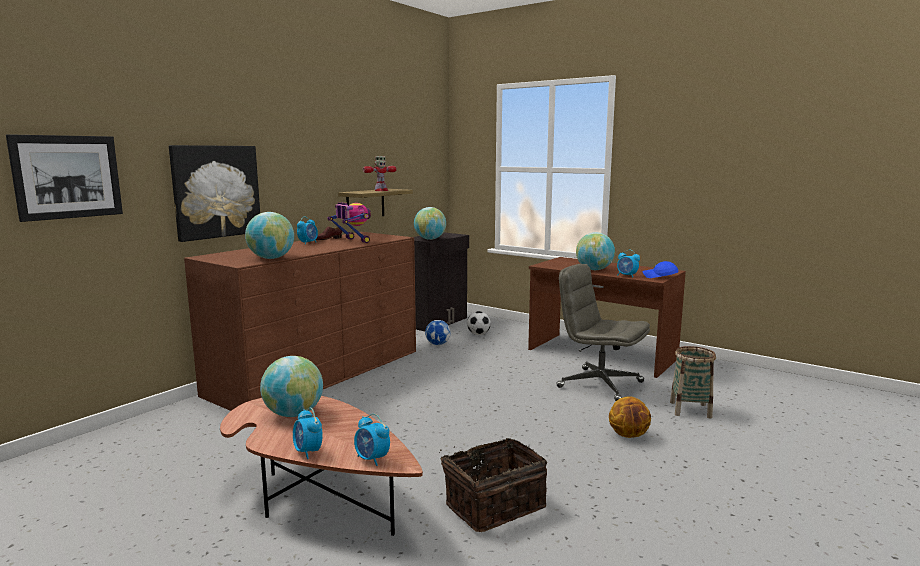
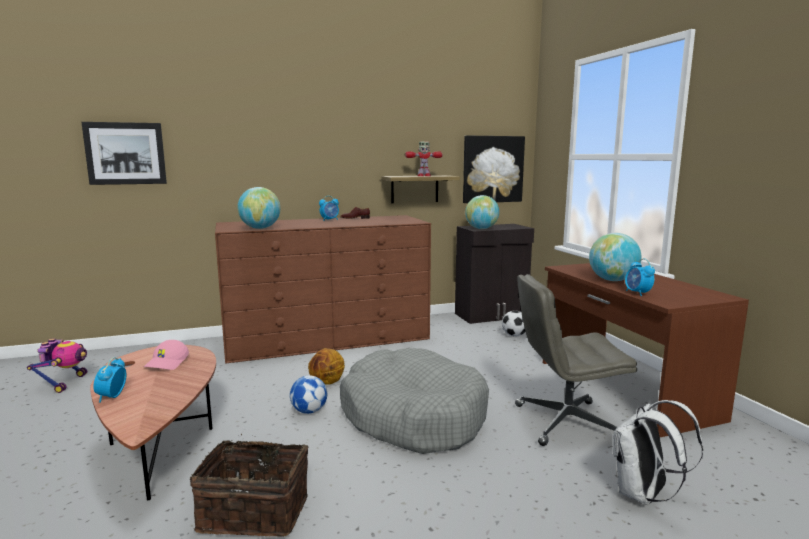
camera: 35 degrees right, 0 degrees up
picture [169,145,260,242] -> picture moved to [463,136,525,203]
globe [260,356,323,417] -> pink cap [144,340,189,370]
toy robot [327,202,371,243] -> toy robot moved to [27,338,87,393]
alarm clock [354,414,390,466] -> none
football [425,320,451,345] -> football moved to [290,375,327,414]
grey office chair [556,264,650,401] -> grey office chair turned 75 degrees counterclockwise [515,274,637,446]
basketball [609,396,651,438] -> basketball moved to [308,348,345,385]
blue cap [642,261,679,278] -> none
basket [670,346,716,419] -> white backpack [613,400,703,505]
none -> grey dog bed [340,348,489,454]

